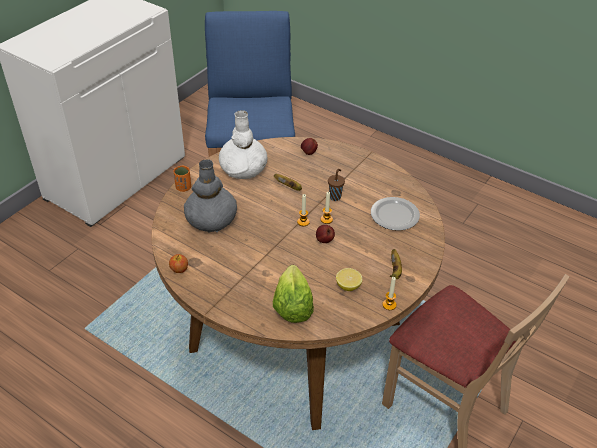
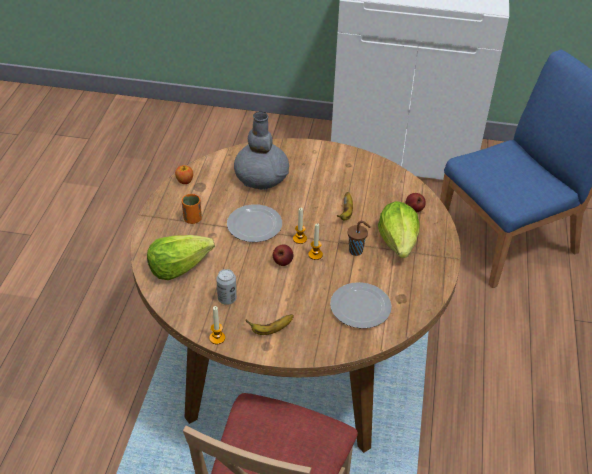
camera: 65 degrees right, 0 degrees up
orange cup [174,165,191,192] -> orange cup moved to [182,194,202,224]
white vase [219,110,267,179] -> none
lemon [336,268,362,291] -> can [216,269,237,305]
none -> plate [227,204,282,242]
none -> lettuce [378,201,419,258]

